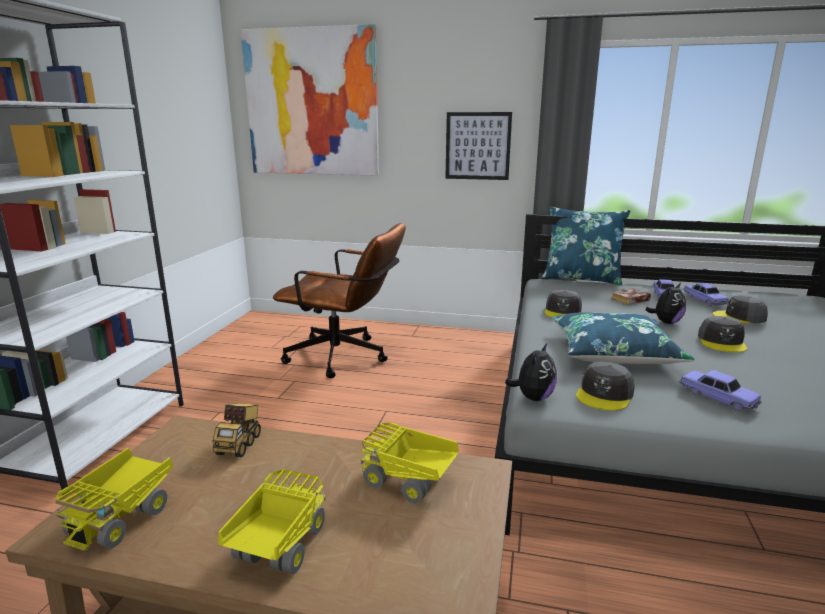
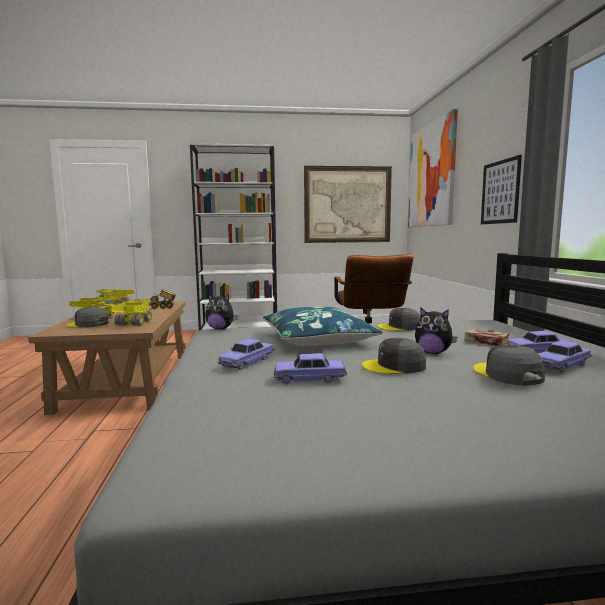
camera: 70 degrees right, 10 degrees down
blue pillow [542,207,630,286] -> none
grey cap [576,361,635,411] -> grey cap moved to [67,307,109,328]
none -> toy car [274,353,347,384]
none -> picture [304,166,392,243]

